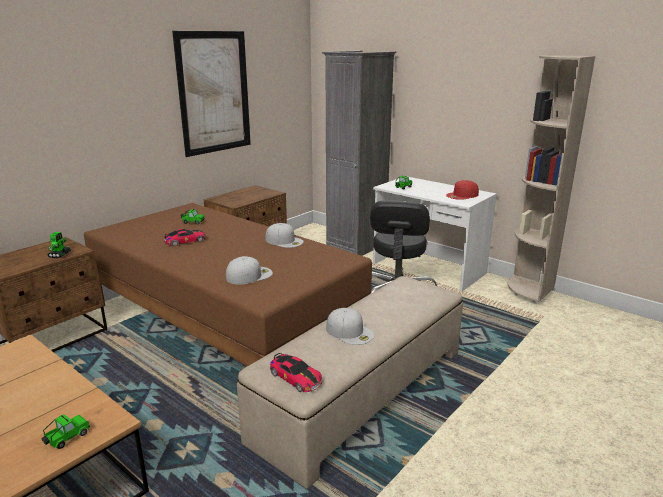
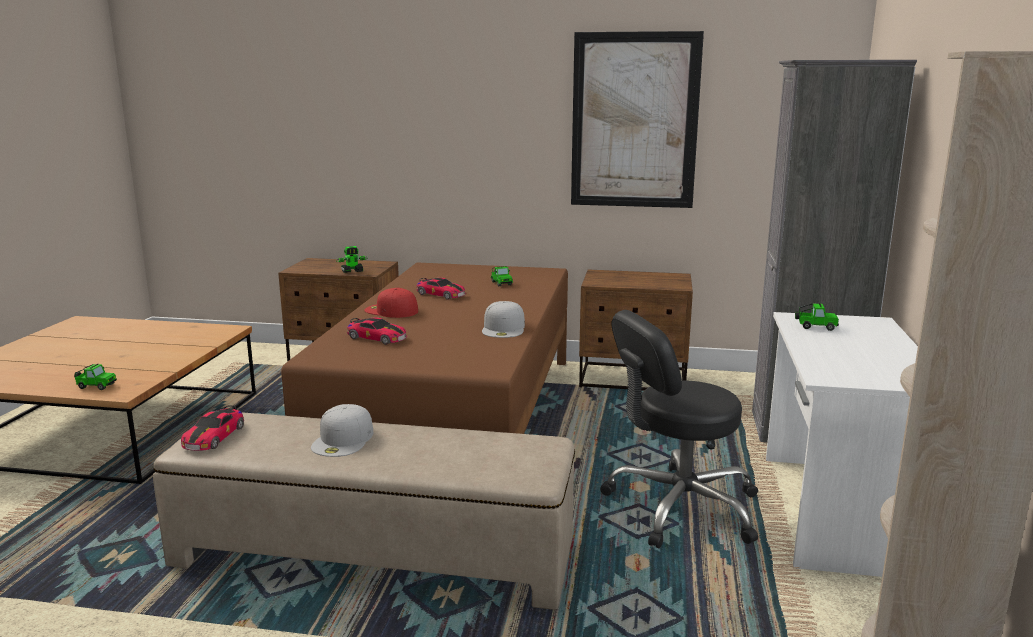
camera: 60 degrees right, 5 degrees down
white cap [226,256,273,284] -> toy car [347,318,407,345]
red cap [446,180,479,200] -> red cap moved to [364,288,418,318]

